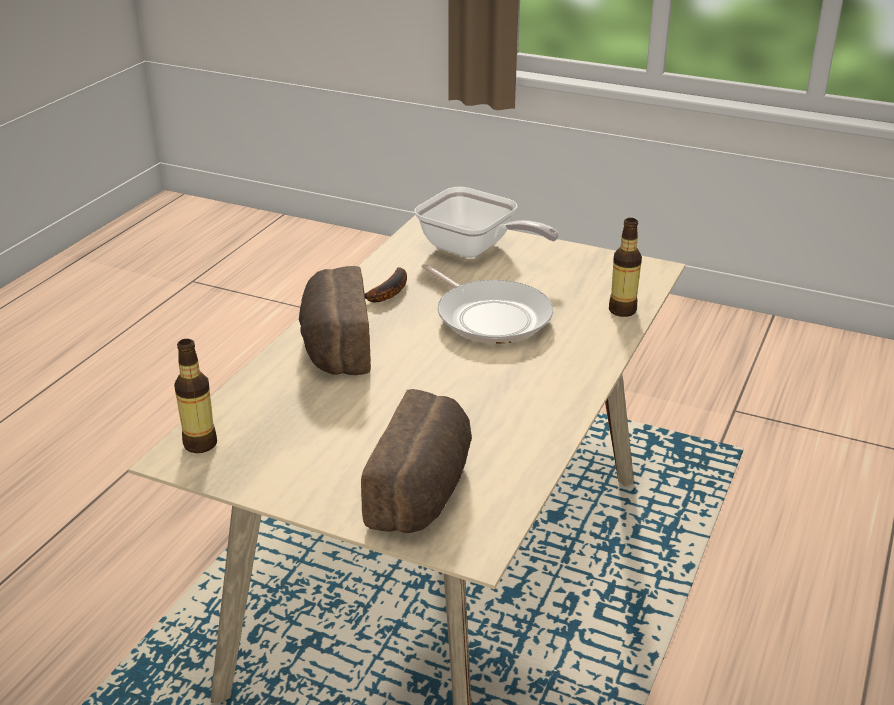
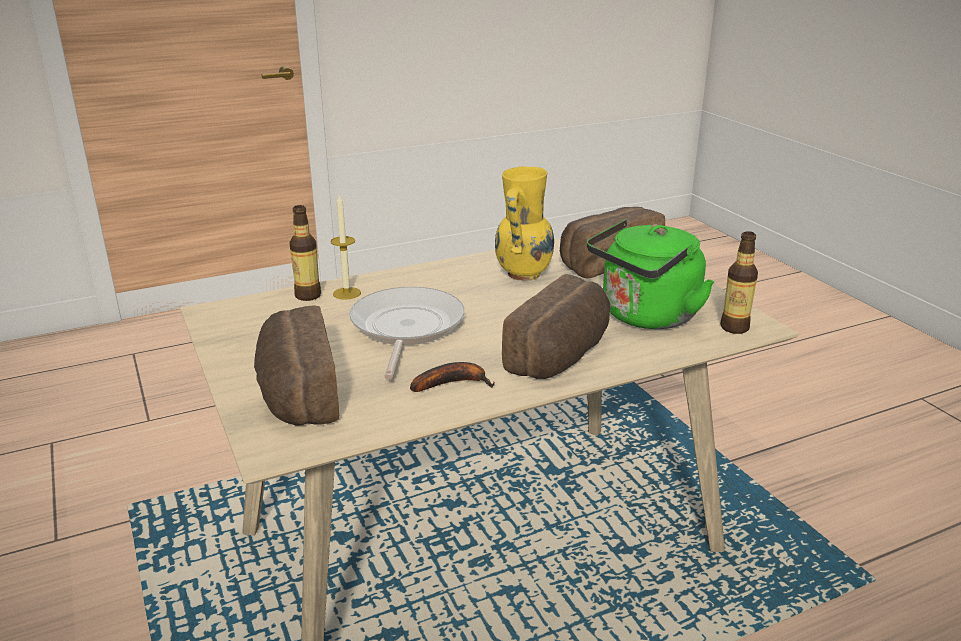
camera: 140 degrees left, 5 degrees down
frying pan [414,187,559,258] -> bread [254,305,340,426]
none -> candle [331,195,361,300]
none -> yellow vase [495,166,554,281]
none -> green kettle [587,219,714,329]

